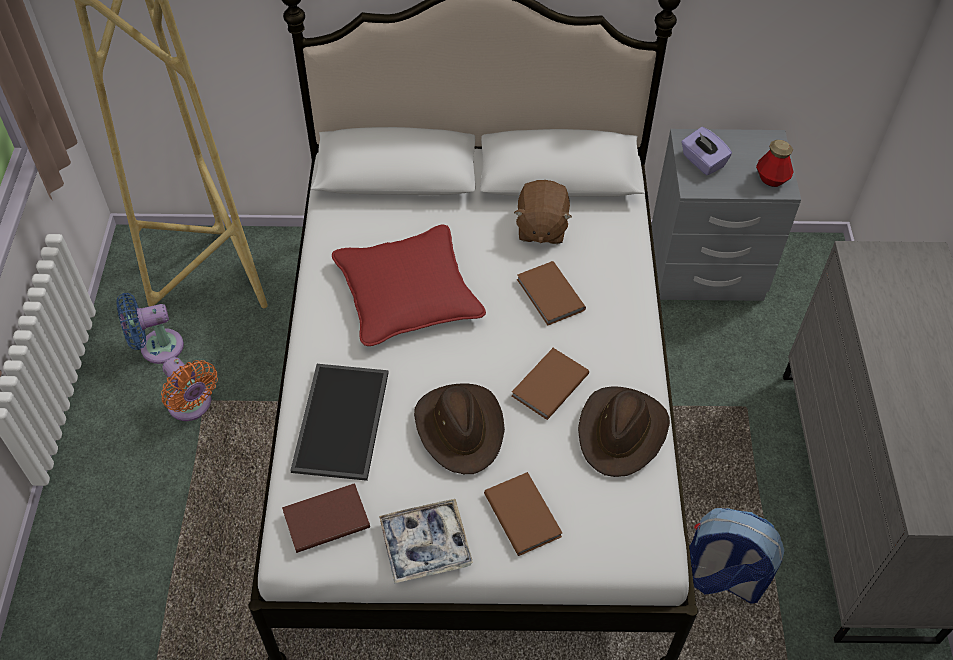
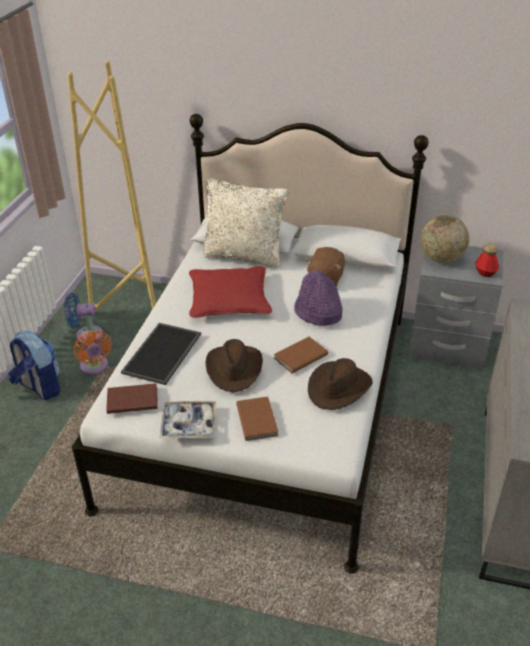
camera: 15 degrees right, 15 degrees down
brown book [517,261,586,325] -> purple hat [294,270,343,326]
purple tissue box [681,127,732,176] -> globe [421,215,469,263]
backpack [689,508,784,604] -> backpack moved to [8,330,60,400]
none -> beige pillow [203,178,288,268]

